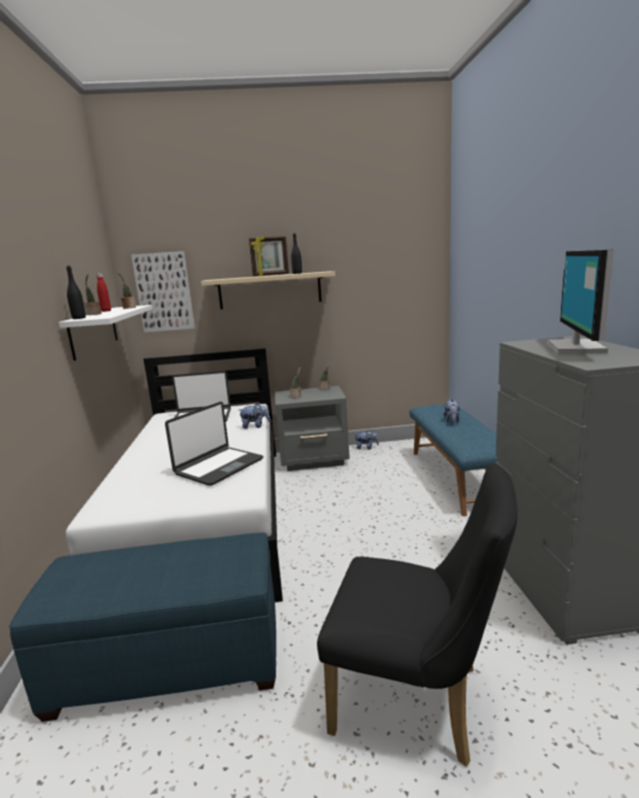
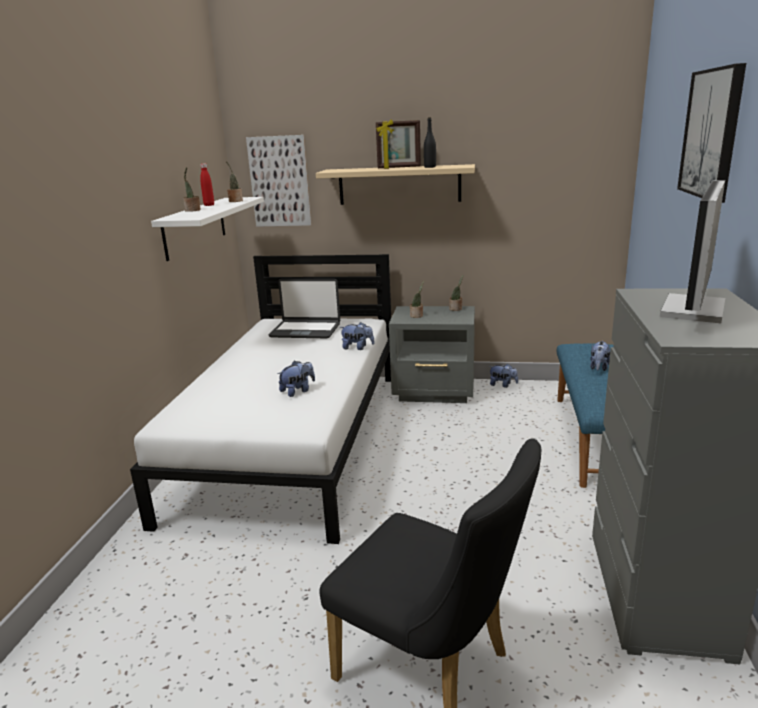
camera: 15 degrees right, 5 degrees up
blue ottoman [9,533,276,722] -> none
black bottle [66,266,86,319] -> none
laptop [165,402,263,486] -> plush toy [278,361,315,397]
none -> picture [677,63,746,203]

